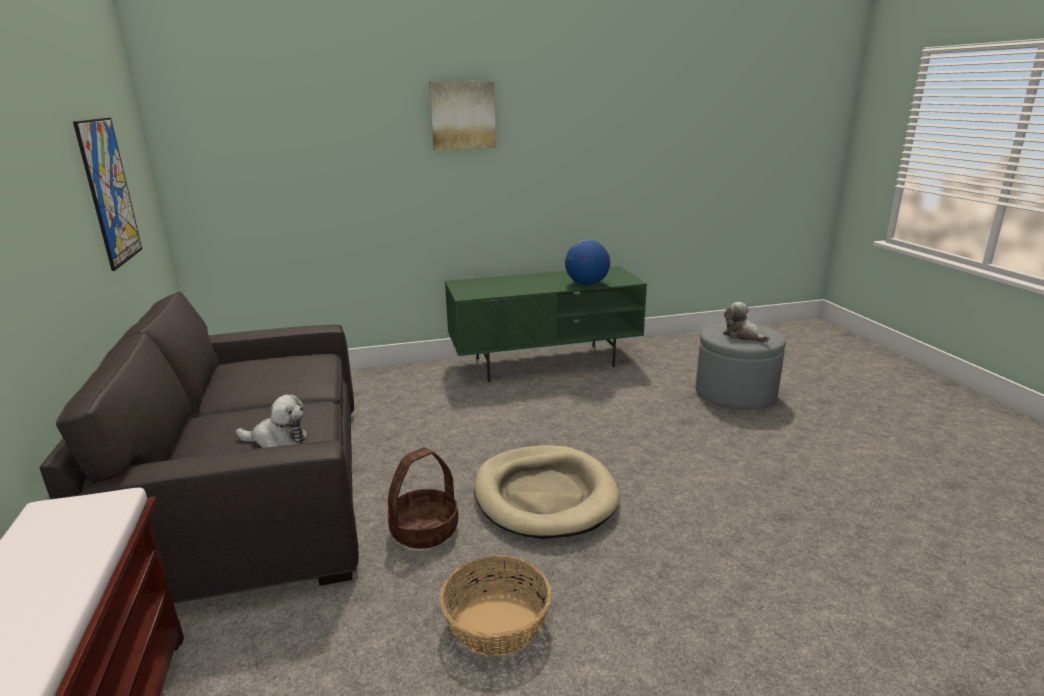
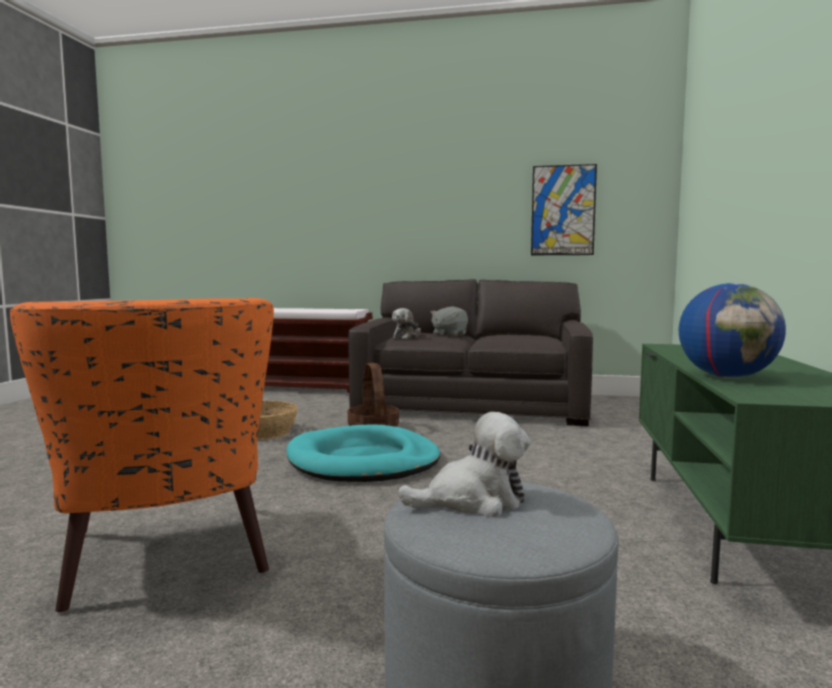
camera: 115 degrees right, 15 degrees down
picture [429,81,496,150] -> none
beige dog bed [474,445,620,539] -> turquoise dog bed [286,424,440,482]
none -> orange armchair [10,298,274,613]
none -> grey plush toy [431,307,468,337]

